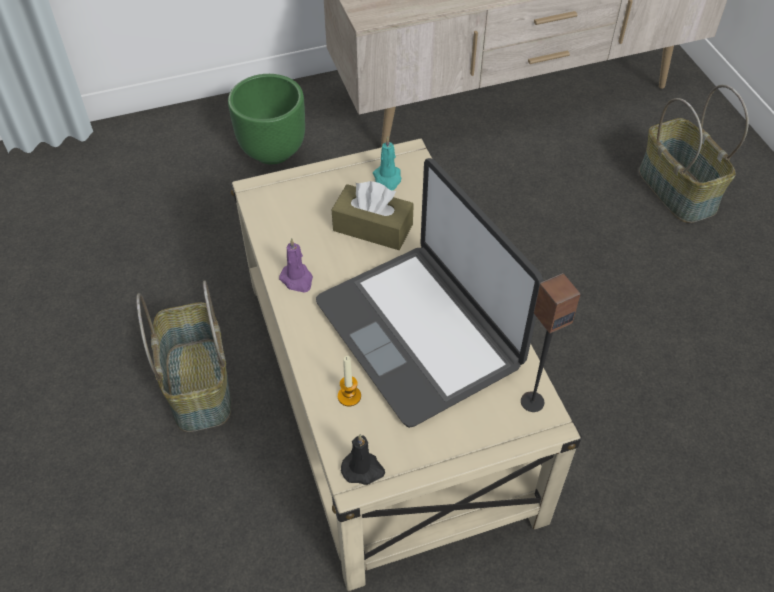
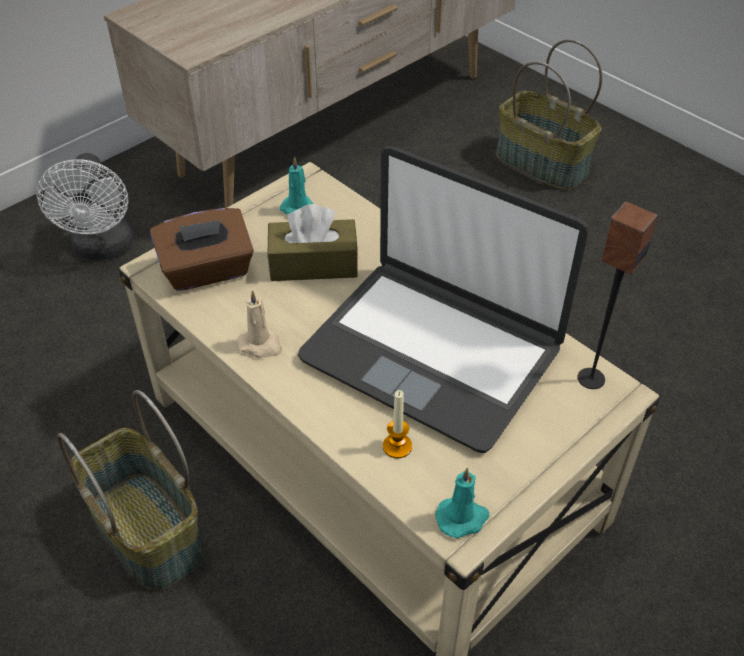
camera: 25 degrees left, 5 degrees down
green planter [228,74,305,164] -> white fan [37,153,134,260]
purple candle [279,238,313,293] -> beige candle [238,290,282,358]
black candle [341,434,385,485] -> turquoise candle [435,468,489,538]
none -> brown tissue box [150,208,254,291]

